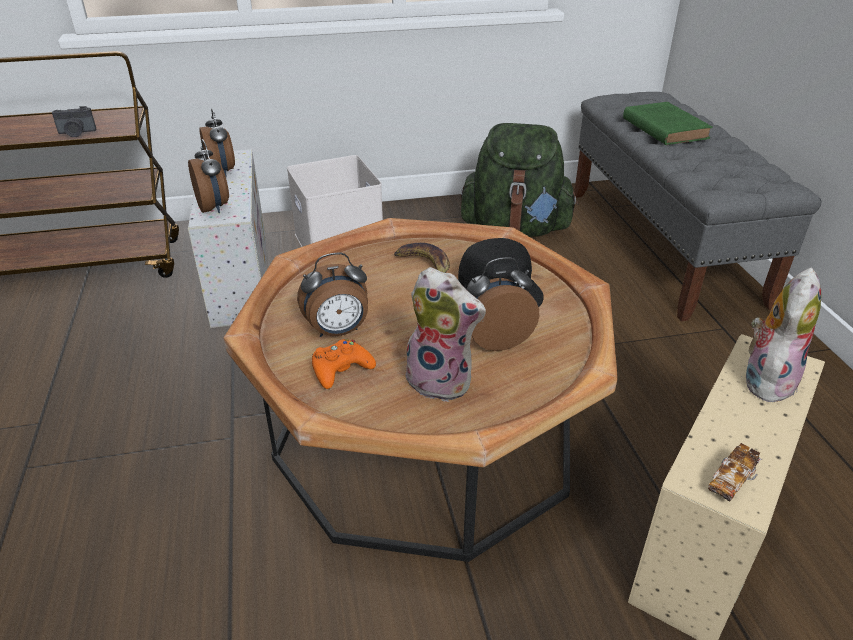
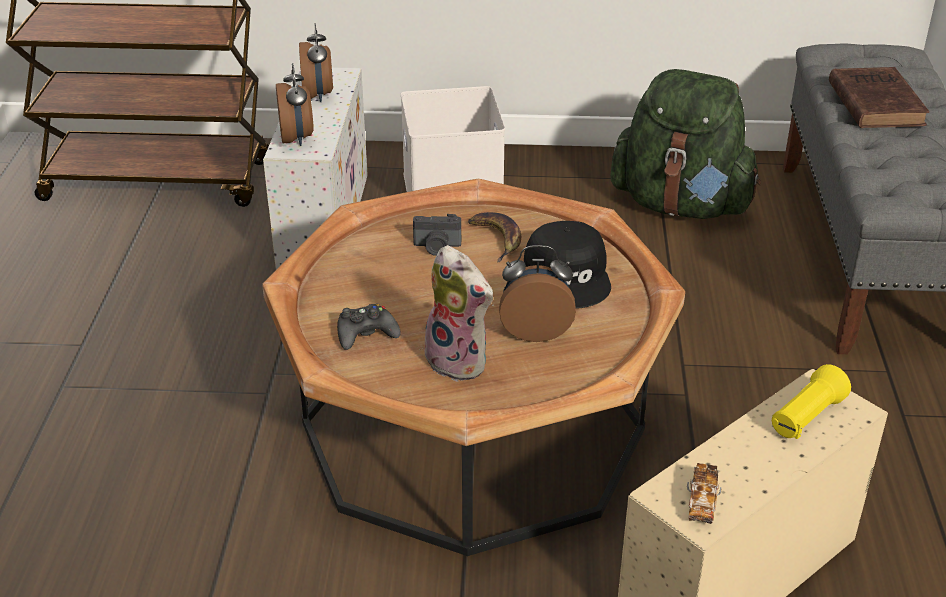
camera: 15 degrees right, 0 degrees up
camera [52,106,96,137] -> camera moved to [413,214,461,256]
alarm clock [297,253,368,337] -> none
orange game controller [312,339,376,389] -> black game controller [337,303,401,350]
green book [623,102,713,145] -> brown book [829,67,930,128]
toy car [708,443,762,502] -> toy car turned 45 degrees counterclockwise [687,463,721,524]
plush toy [746,267,821,402] -> yellow flashlight [772,364,851,439]

